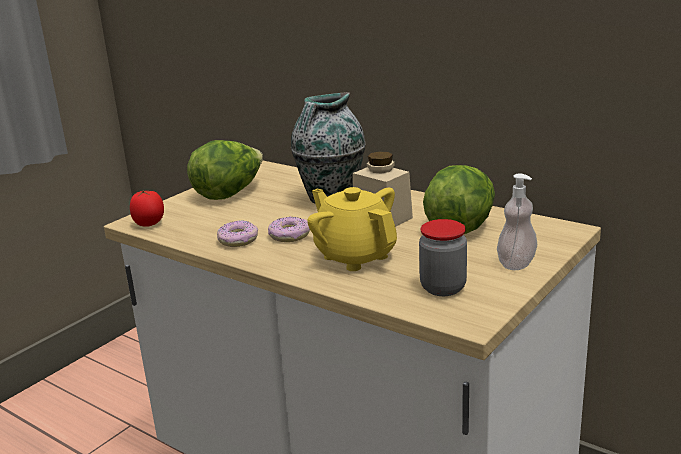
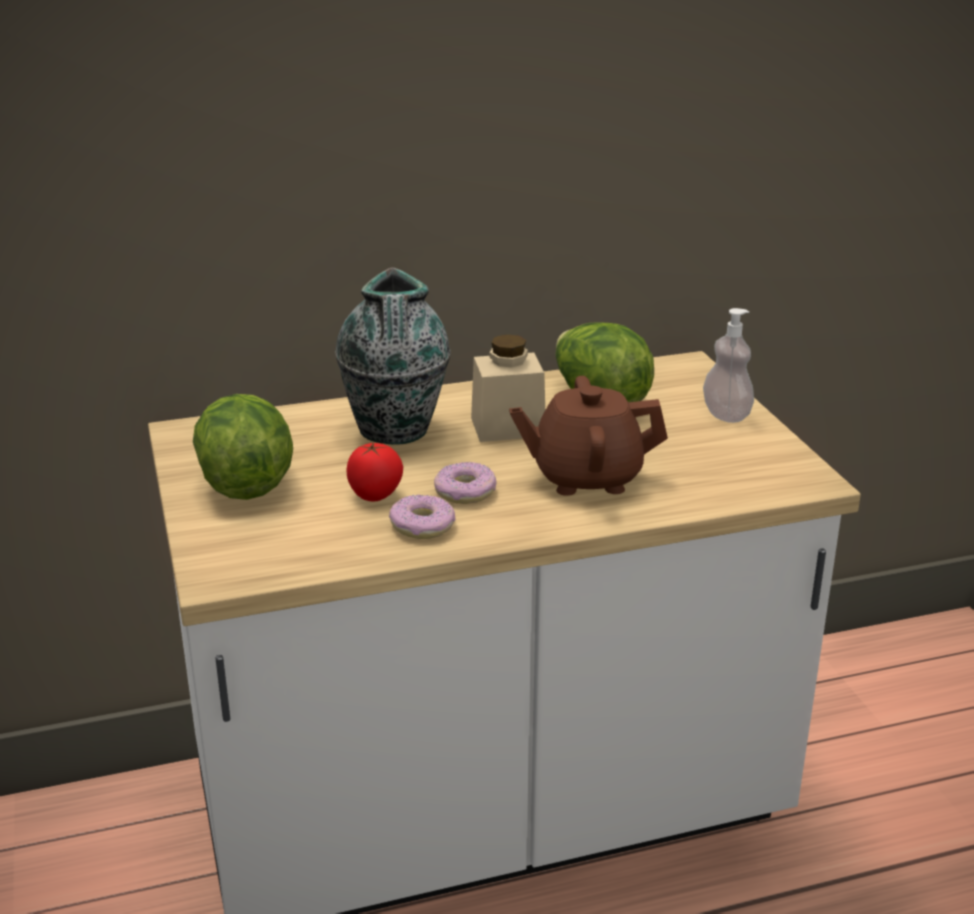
camera: 55 degrees left, 5 degrees up
tomato [130,190,164,227] -> tomato moved to [347,442,403,502]
yellow teapot [307,187,397,271] -> brown teapot [509,376,668,496]
jar [419,219,467,296] -> none

